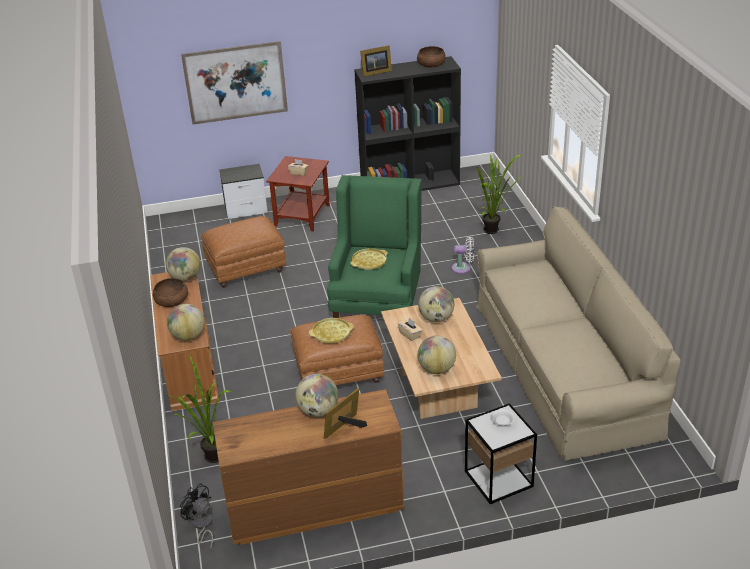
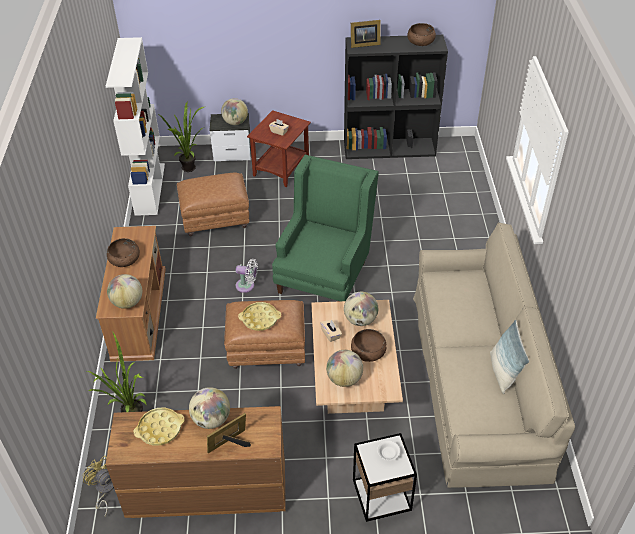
camera: 10 degrees right, 10 degrees up
globe [166,247,201,281] -> globe moved to [221,98,248,125]
black fan [180,483,213,549] -> yellow fan [83,456,114,516]
picture [181,41,288,125] -> none
yellow tray [351,248,388,270] -> yellow tray moved to [133,408,185,446]
white fan [452,237,474,274] -> white fan moved to [236,259,258,293]
potted plant [477,154,523,234] -> potted plant moved to [160,102,204,172]
none -> white bookcase [106,37,165,216]
none -> brown bowl [351,329,387,362]
none -> pillow [490,320,529,394]

